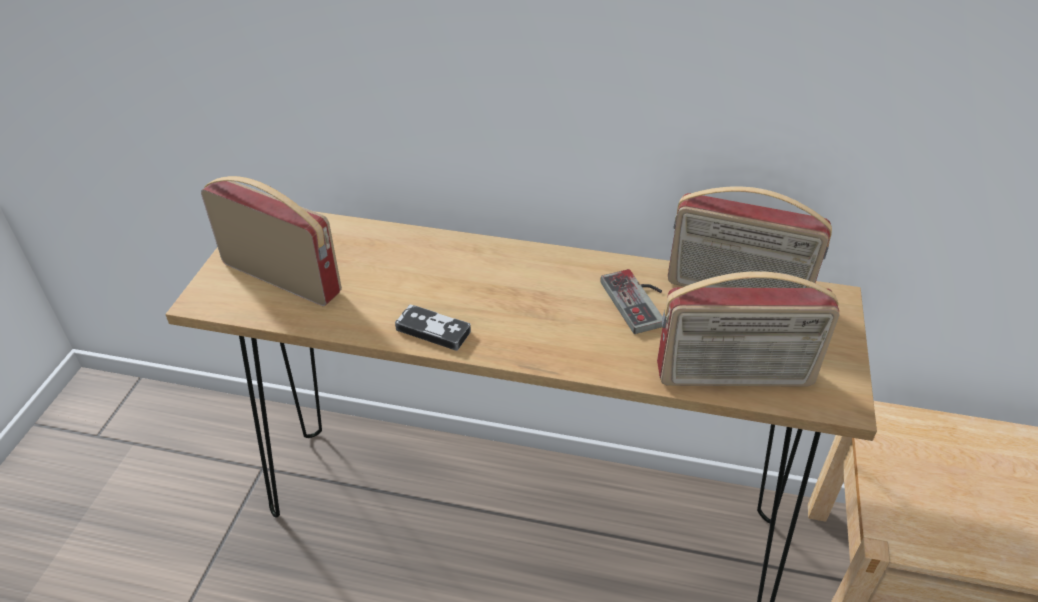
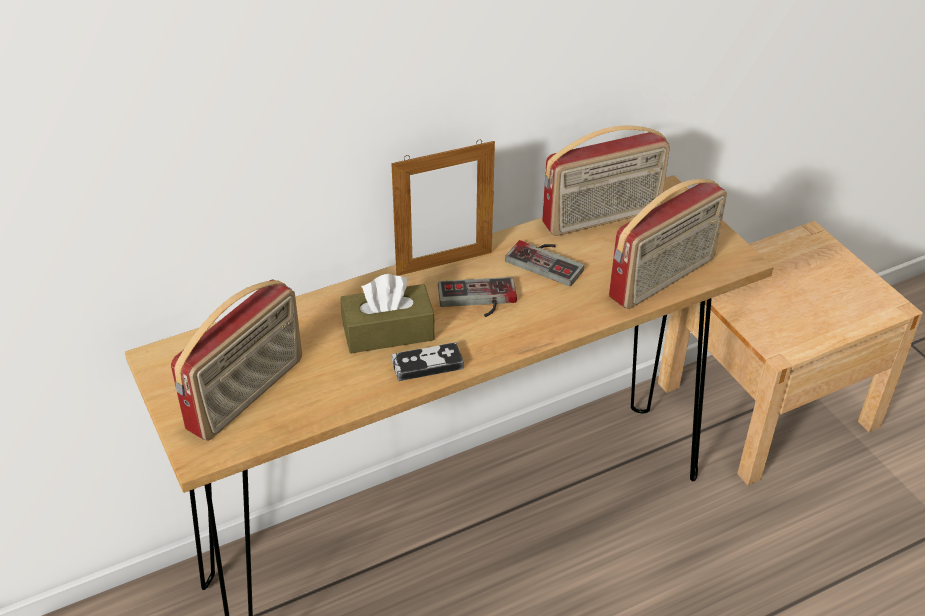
camera: 40 degrees left, 0 degrees up
radio [201,176,342,306] -> radio turned 135 degrees clockwise [171,279,302,441]
none -> brown tissue box [340,274,435,353]
none -> picture frame [391,140,495,276]
none -> game controller [438,277,517,317]

